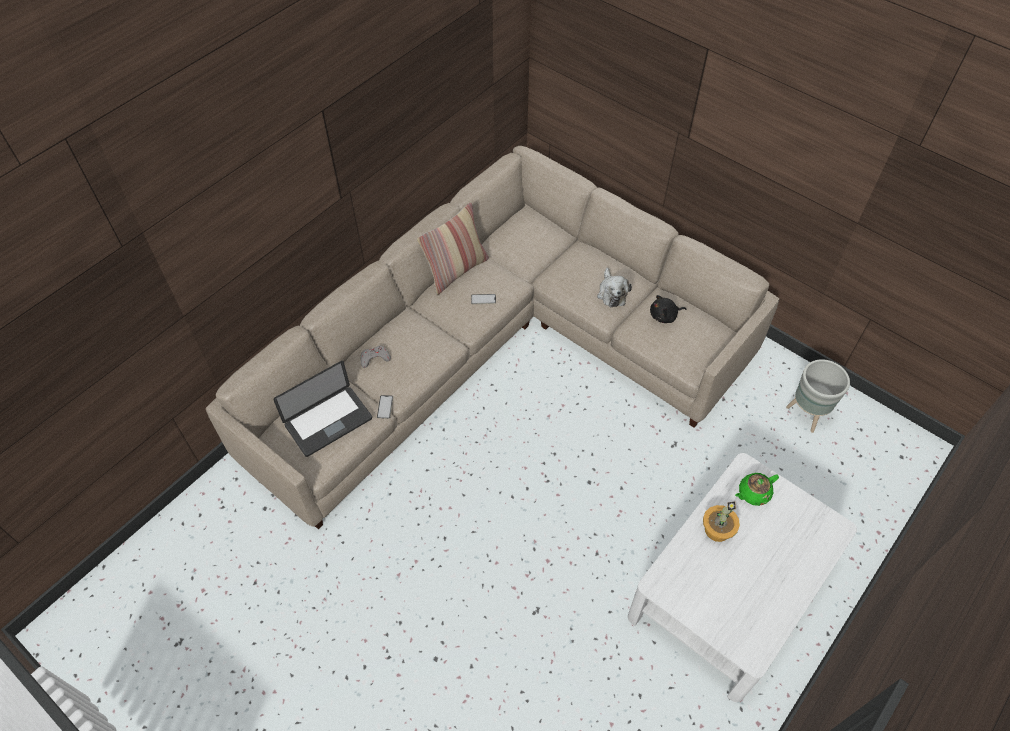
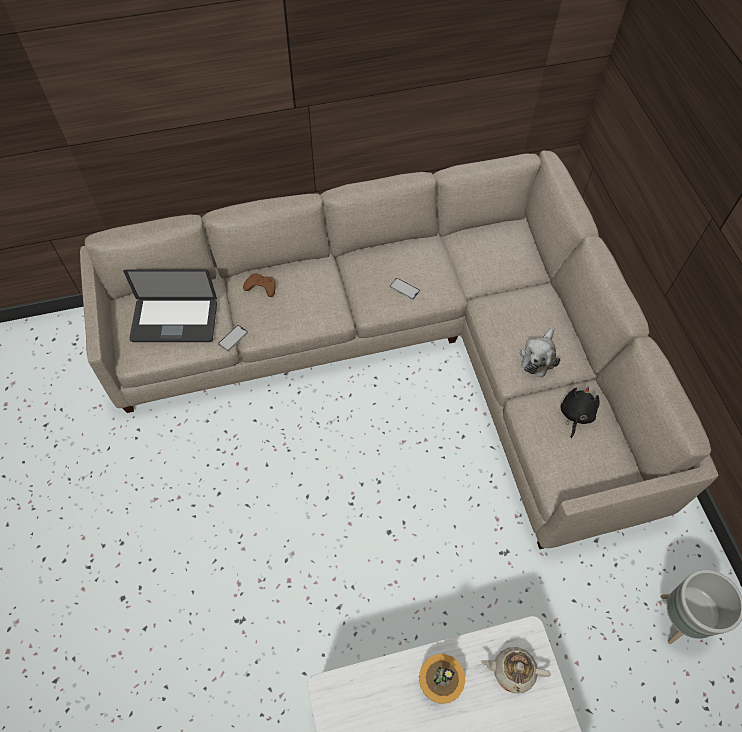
camera: 35 degrees right, 5 degrees up
grey game controller [361,346,391,368] -> brown game controller [243,273,276,297]
pillow [417,203,489,295] -> none
black plush toy [650,295,687,323] -> black plush toy turned 90 degrees clockwise [560,386,600,438]
green teapot [735,473,779,506] -> beige teapot [481,647,551,694]

